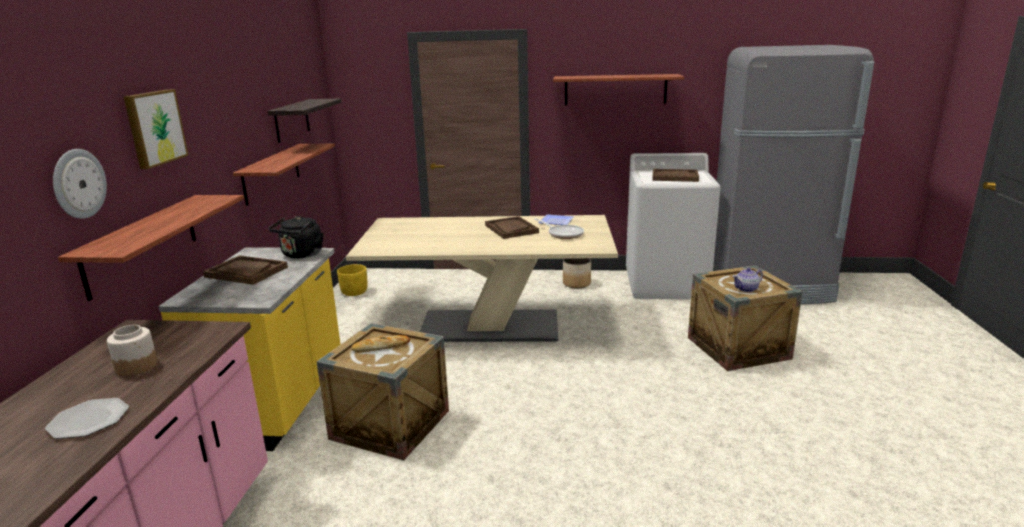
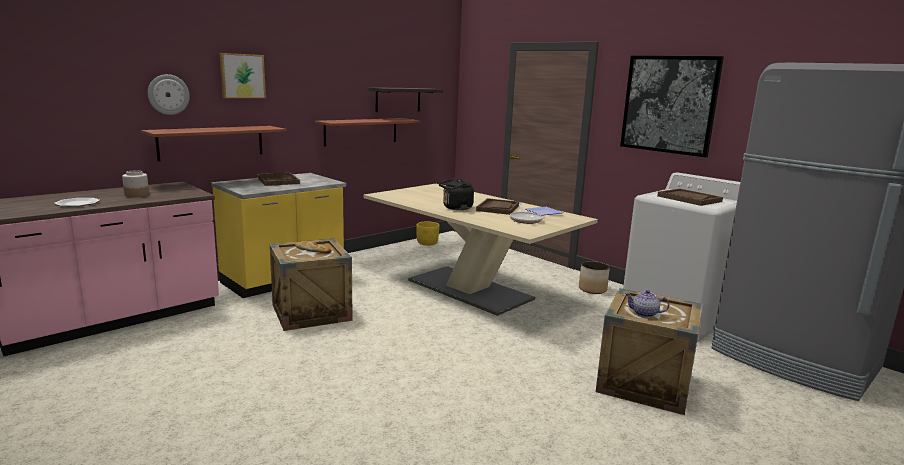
camera: 40 degrees right, 5 degrees down
black kettle [269,216,323,258] -> black kettle moved to [439,179,474,210]
shelf [553,74,684,105] -> picture [620,56,724,157]

